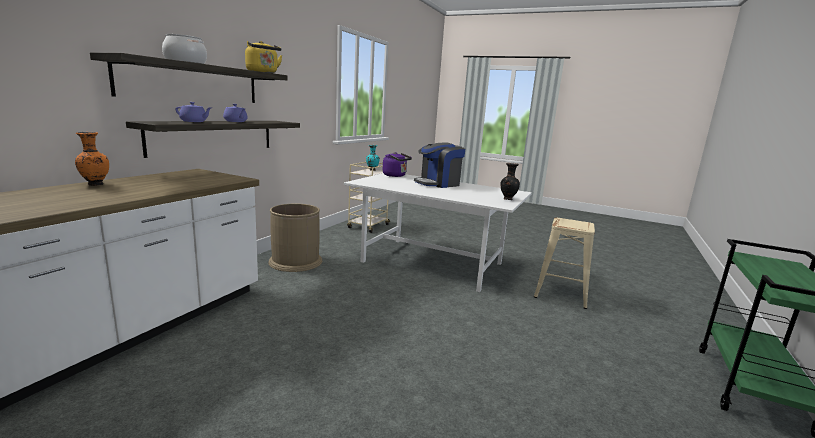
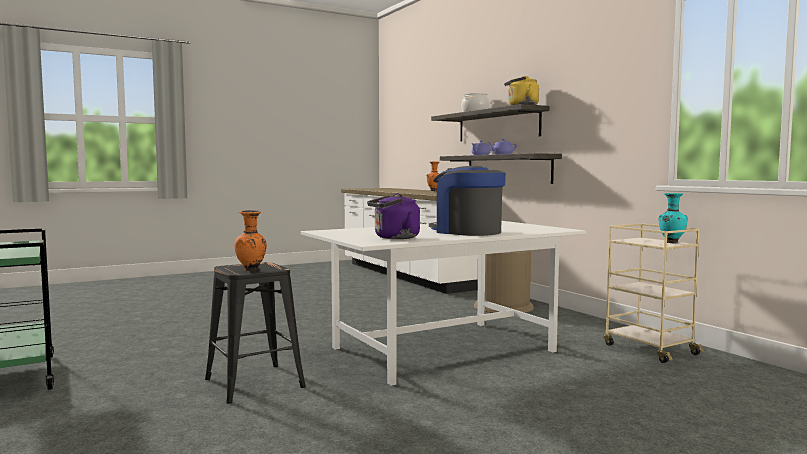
camera: 125 degrees right, 10 degrees down
purple kettle [383,152,412,177] -> purple kettle moved to [367,193,420,239]
coffee machine [414,143,465,188] -> coffee machine turned 45 degrees counterclockwise [429,166,506,236]
black vase [500,163,520,200] -> none
beige stool [534,218,595,309] -> black stool [205,262,306,404]
none -> orange vase [234,210,267,272]

